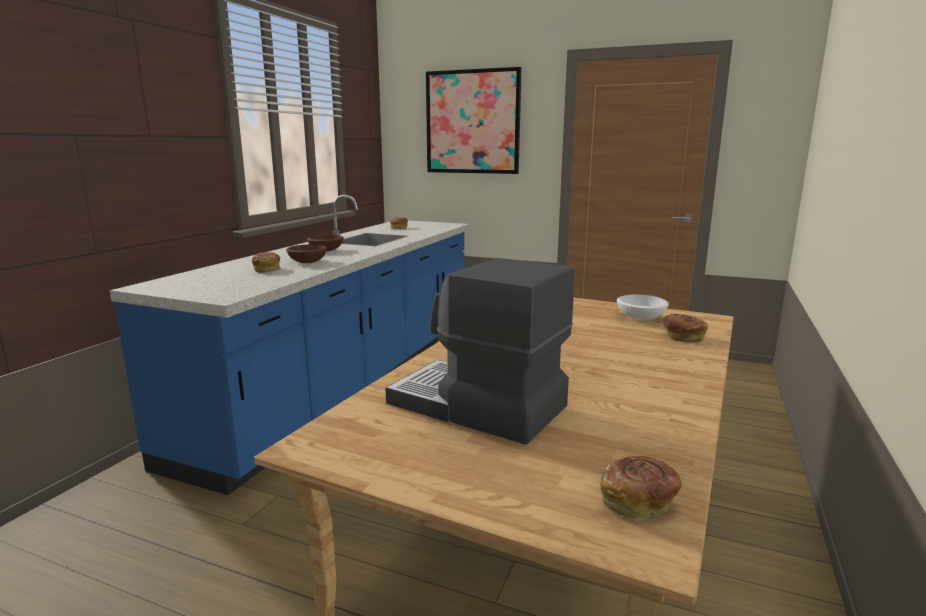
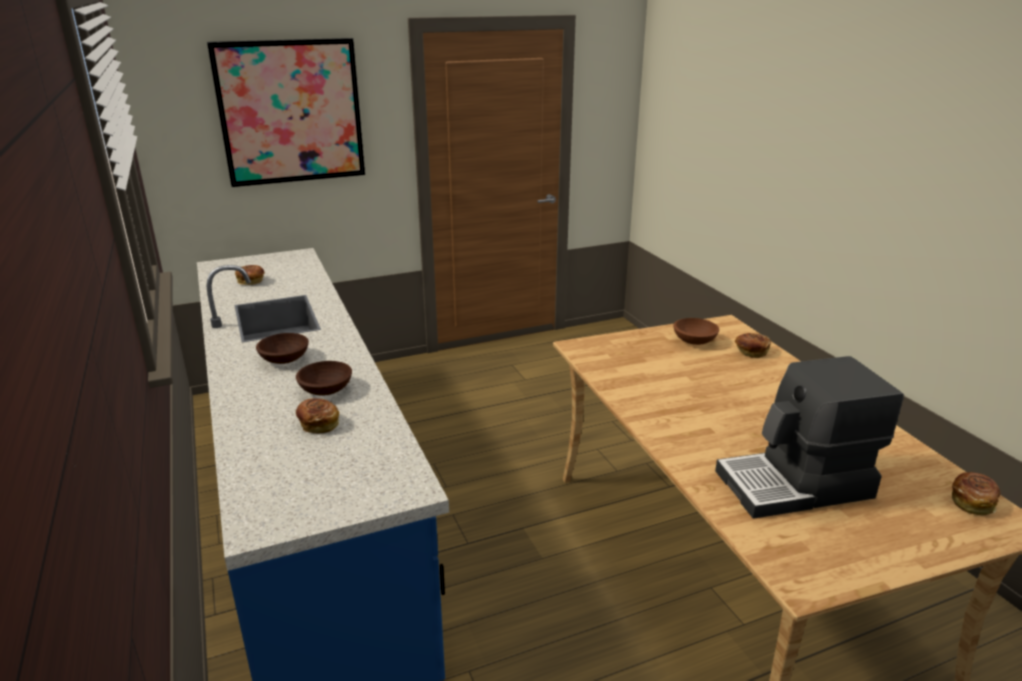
camera: 45 degrees left, 10 degrees up
white bowl [617,294,669,320] -> brown bowl [673,318,719,345]

